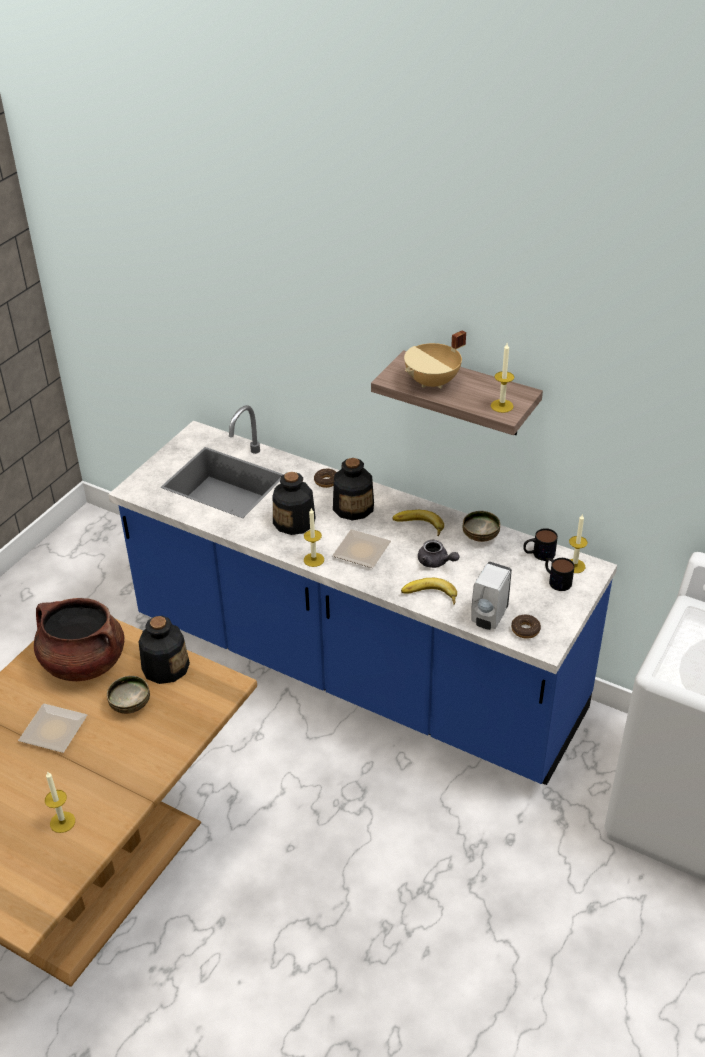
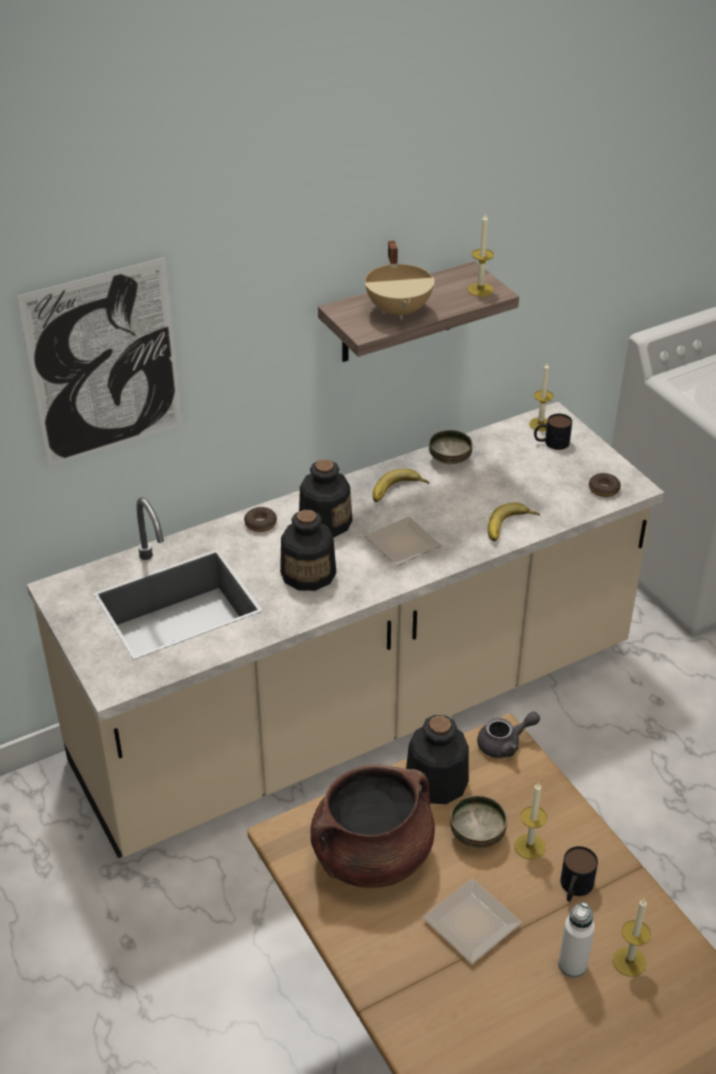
camera: 60 degrees left, 0 degrees up
blue counter [108,405,617,785] -> beige counter [27,402,664,858]
candle [304,508,324,567] -> candle moved to [515,782,547,860]
grey teapot [418,540,460,568] -> grey teapot moved to [477,711,540,758]
white soap dispenser [471,562,512,630] -> none
mug [523,528,558,561] -> mug moved to [560,846,598,902]
none -> picture [16,258,182,467]
none -> white bottle [558,902,595,977]

